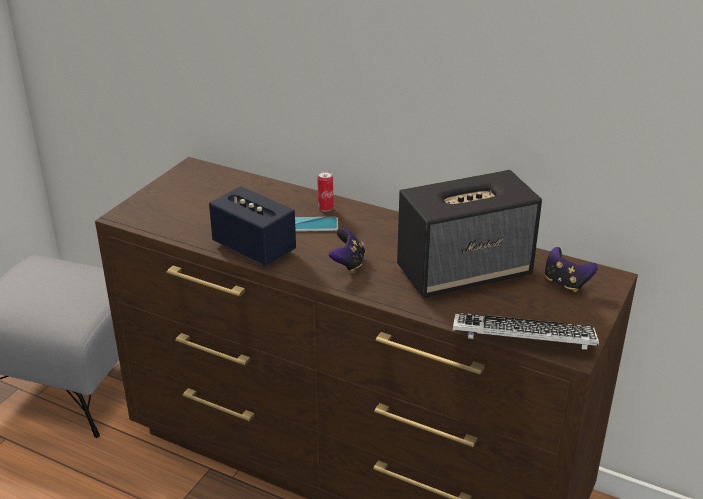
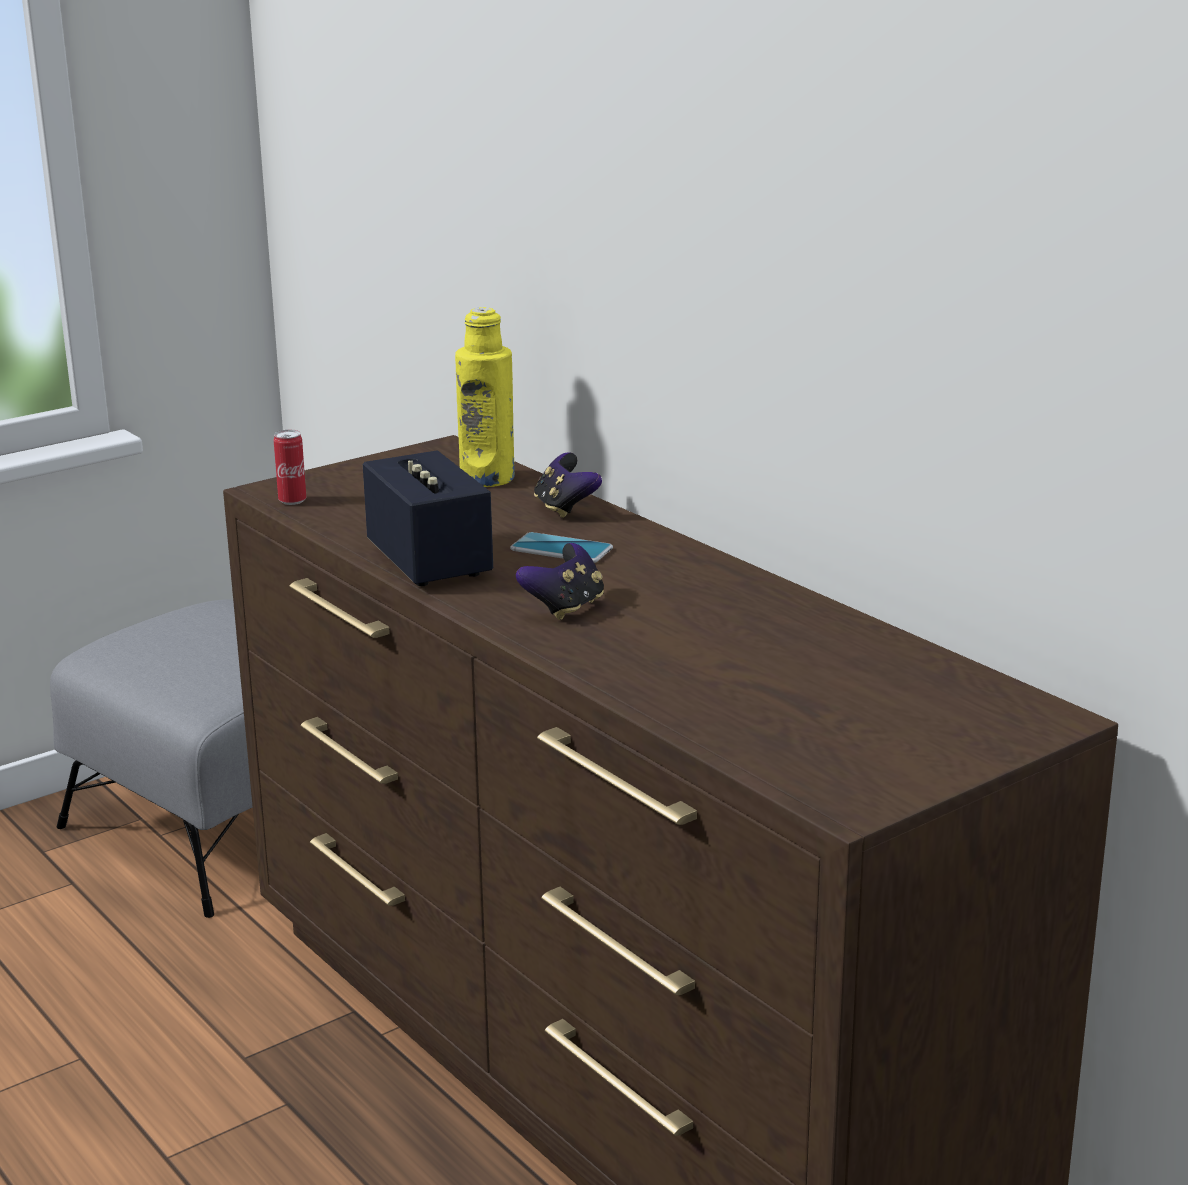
camera: 25 degrees right, 10 degrees down
can [317,171,333,212] -> can moved to [274,430,306,505]
speaker [397,170,542,298] -> none
keyboard [453,313,599,350] -> none
game controller [545,247,598,292] -> game controller moved to [534,452,602,518]
none -> yellow bottle [455,307,515,487]

